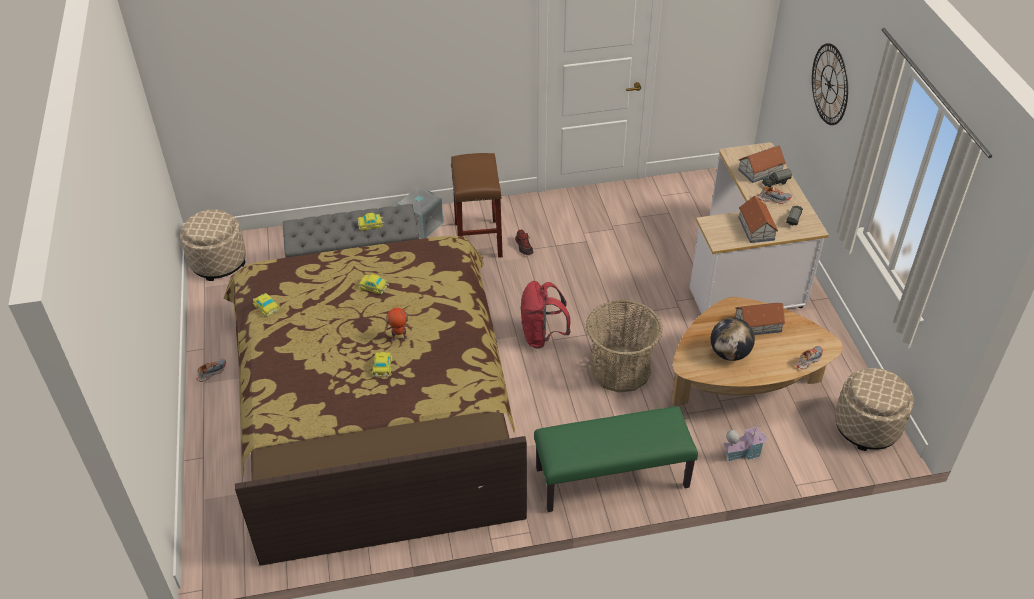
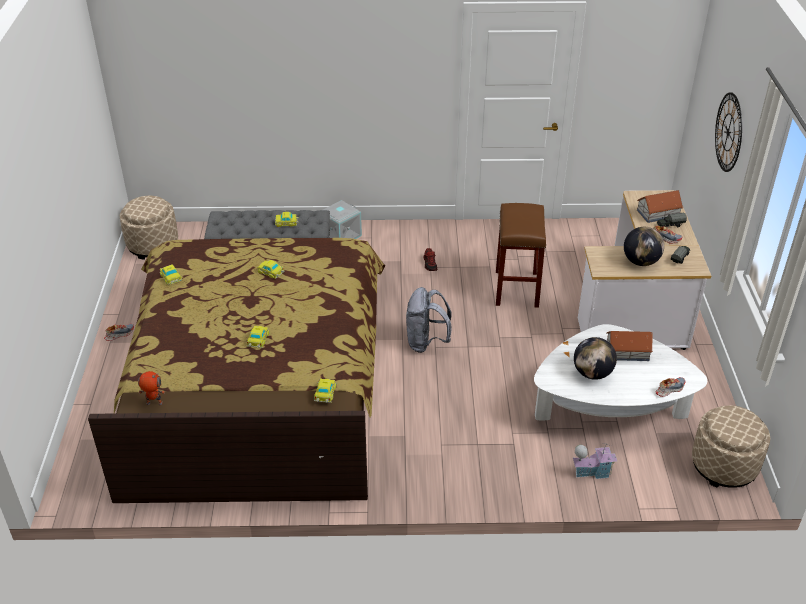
camera: 10 degrees right, 5 degrees down
toy robot [386,308,411,341] -> toy robot moved to [138,371,165,405]
brown stool [451,153,503,258] -> brown stool moved to [496,203,546,308]
red backpack [521,281,571,349] -> grey backpack [406,287,452,353]
green bench [534,406,698,512] -> none
basket [586,300,663,393] -> none
brown coffee table [672,297,843,406] -> white coffee table [534,324,707,421]
toy house [738,196,778,243] -> globe [624,227,664,266]
none -> toy car [314,379,336,403]

